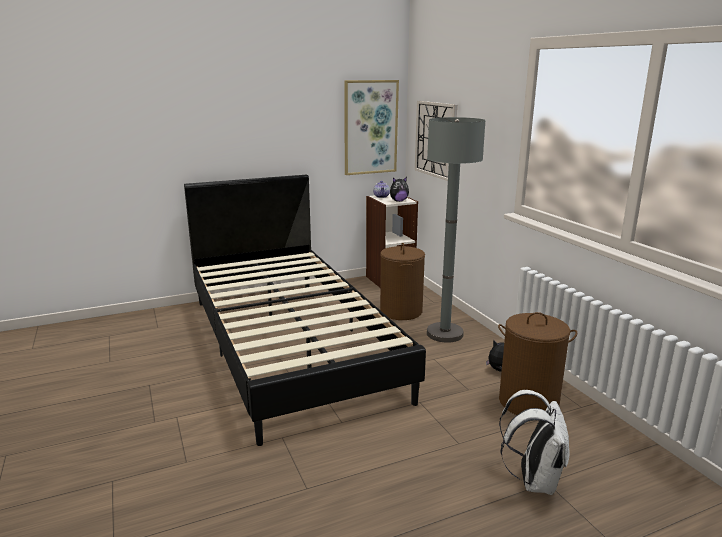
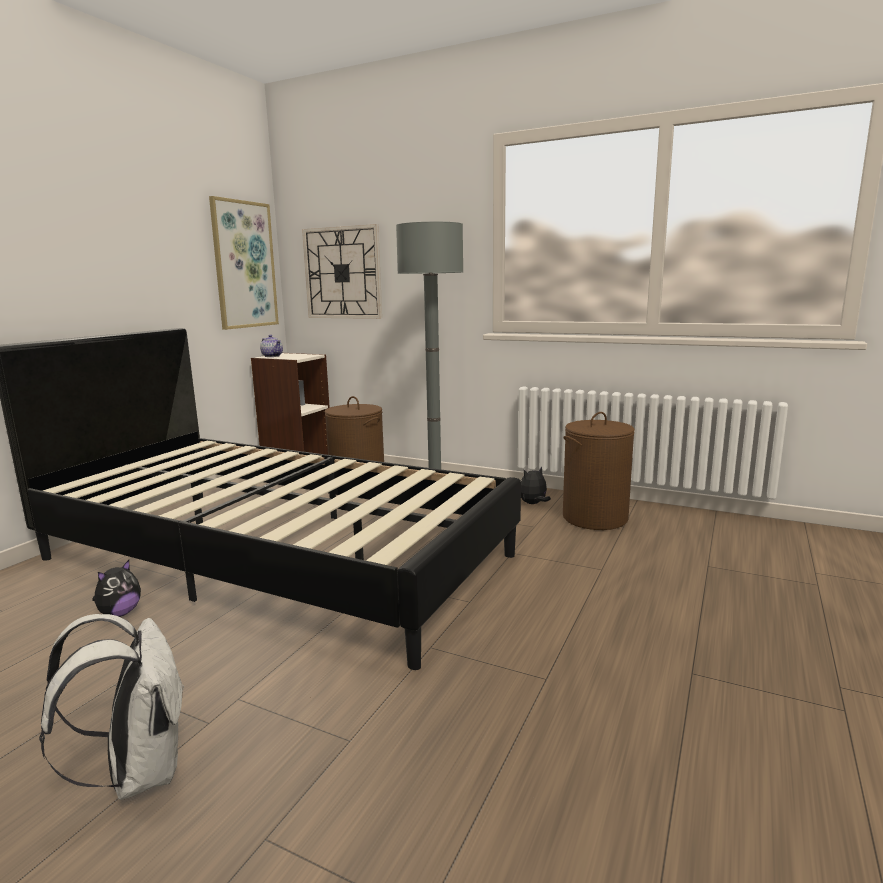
camera: 40 degrees left, 5 degrees down
plush toy [390,177,409,202] -> plush toy moved to [92,560,141,617]
white backpack [499,390,569,495] -> white backpack moved to [39,614,184,800]

